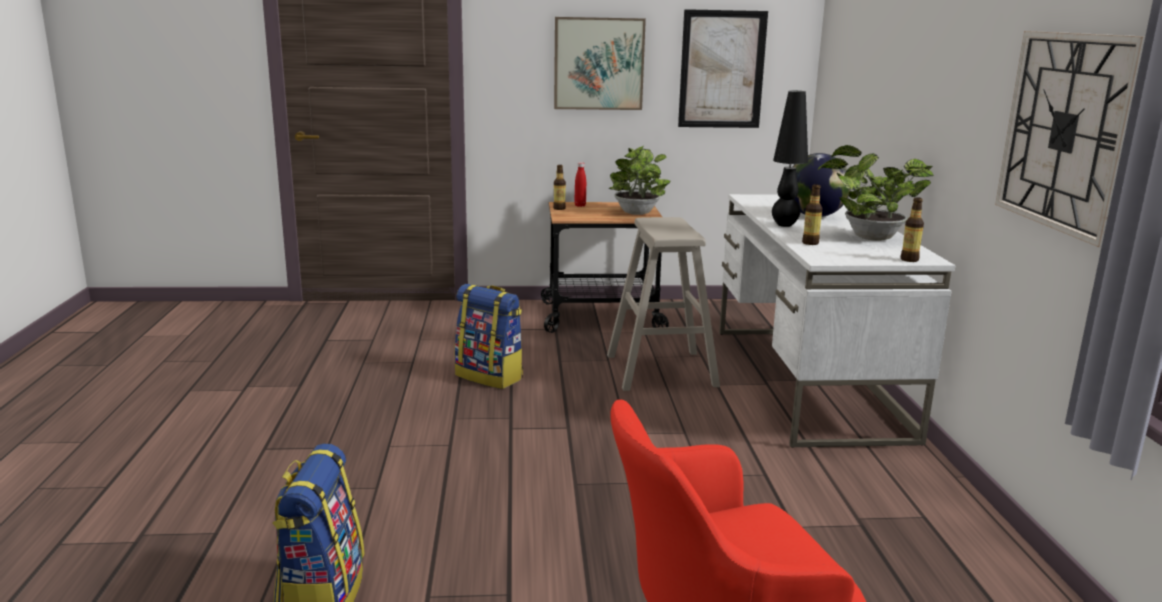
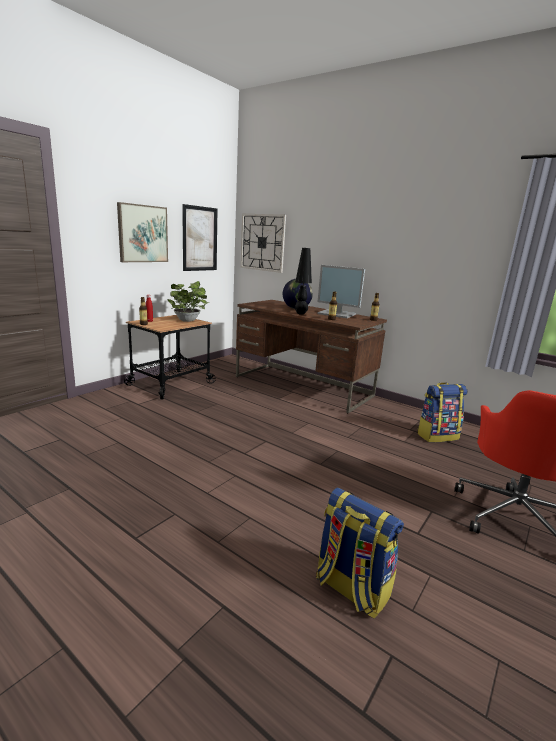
camera: 50 degrees left, 0 degrees up
backpack [455,284,523,389] -> backpack moved to [417,382,468,442]
beige stool [607,217,720,391] -> none
white desk [719,194,955,448] -> brown desk [236,300,387,413]
potted plant [818,145,934,241] -> monitor [317,265,365,318]
wall clock [995,31,1145,247] -> wall clock moved to [240,214,286,273]

